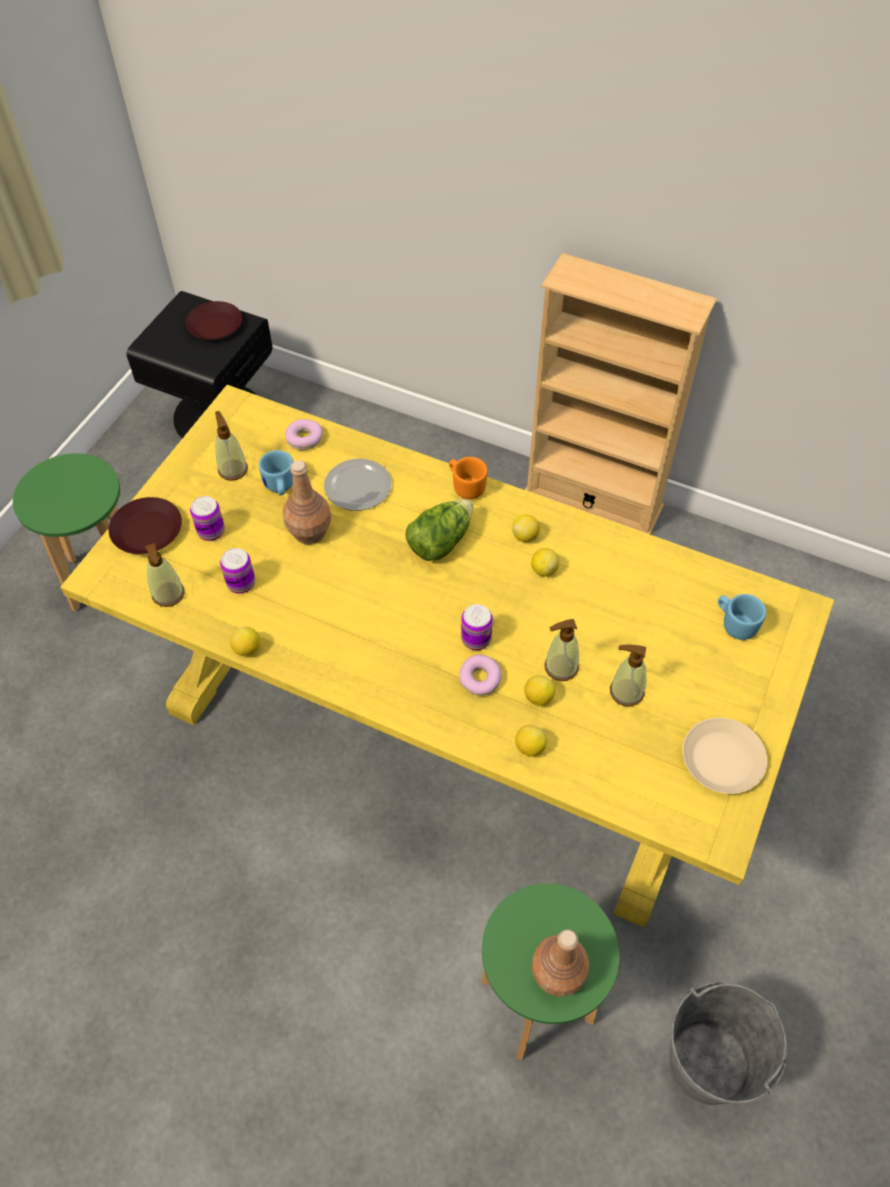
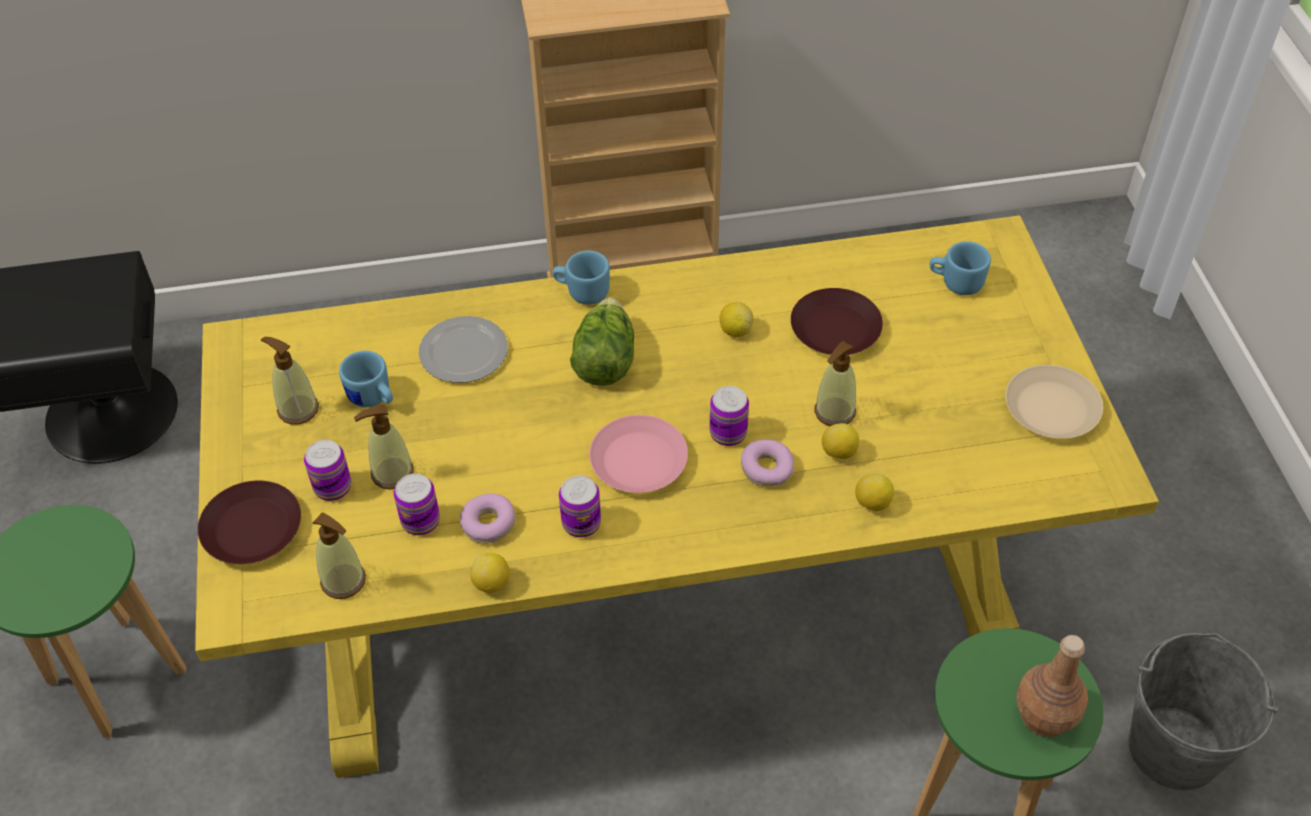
camera: 35 degrees left, 5 degrees down
brown plate [186,301,242,340] -> brown plate moved to [791,288,883,355]
brown bottle [283,460,331,544] -> none
donut [285,419,323,450] -> donut moved to [460,494,515,544]
orange mug [449,457,488,499] -> blue mug [553,251,610,305]
lemon [512,514,540,542] -> none
soap dispenser [610,644,646,706] -> soap dispenser moved to [354,404,414,490]
none -> can [559,476,601,537]
none -> pink plate [589,415,688,493]

